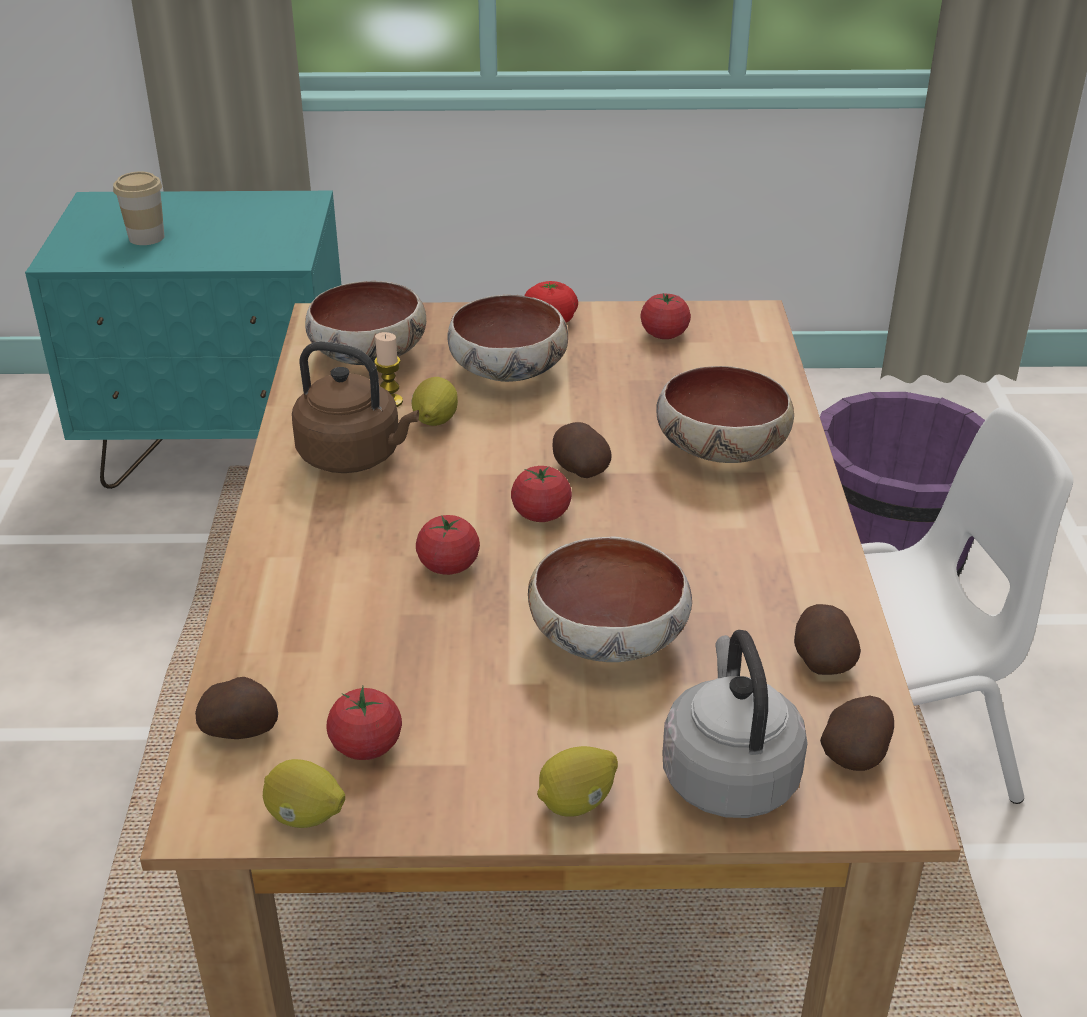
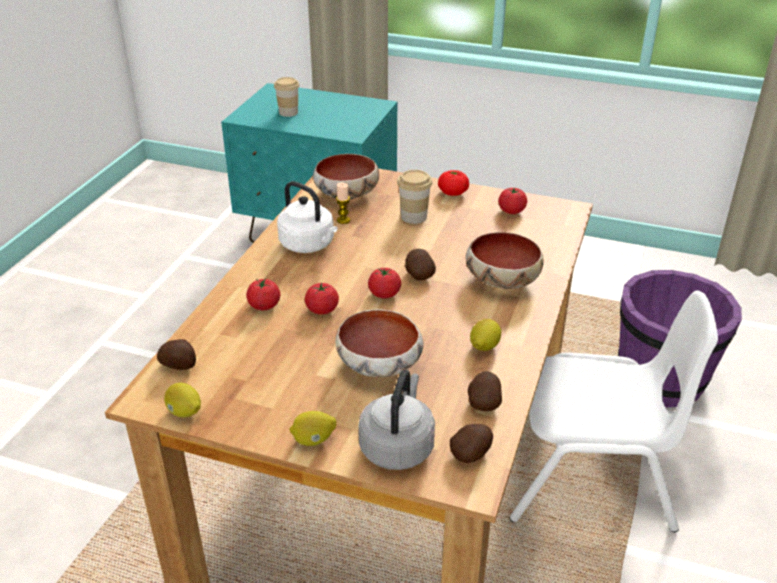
camera: 20 degrees right, 0 degrees up
brown kettle [292,342,419,473] -> white kettle [277,181,338,253]
tomato [327,686,402,760] -> tomato moved to [246,278,281,310]
lemon [411,377,458,426] -> lemon moved to [470,319,501,351]
bowl [448,295,568,382] -> cup [397,170,432,224]

